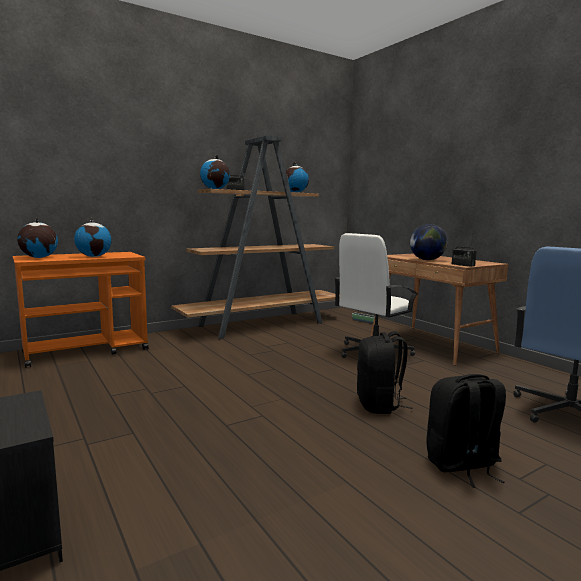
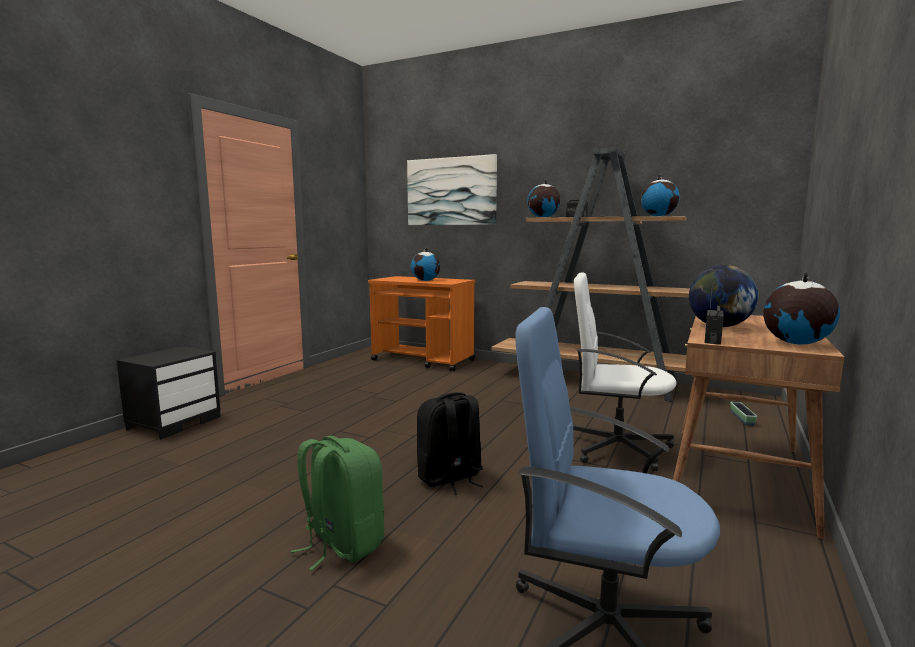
camera: 60 degrees right, 0 degrees up
globe [17,217,58,258] -> globe moved to [763,272,840,345]
black backpack [426,374,506,487] -> green backpack [290,436,384,571]
none -> picture [407,154,497,225]

